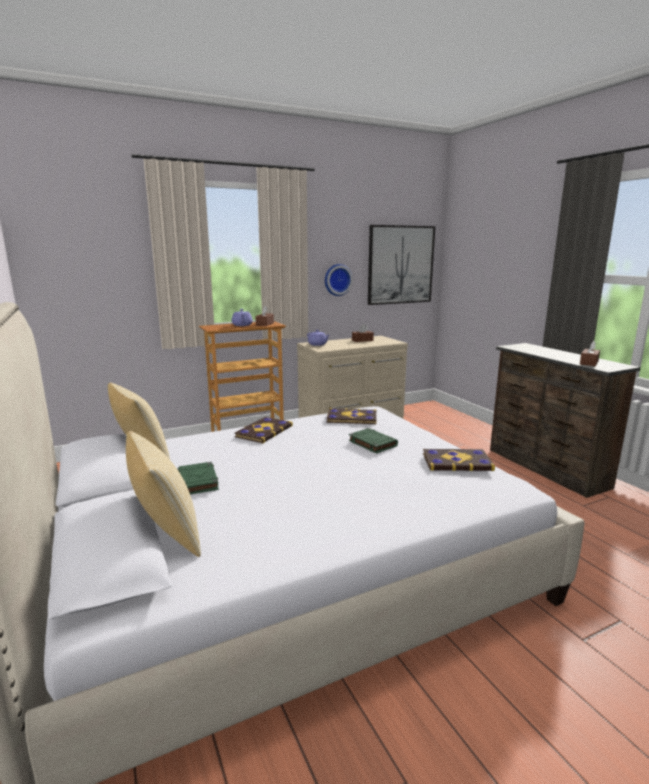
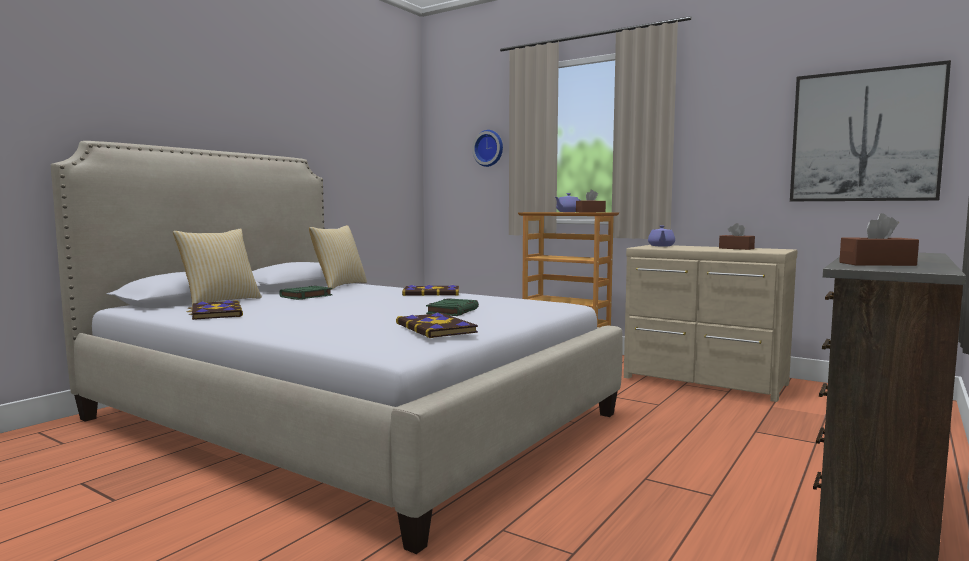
camera: 60 degrees right, 10 degrees down
wall clock [325,264,353,296] -> wall clock moved to [472,130,503,167]
book [327,408,376,424] -> book moved to [186,300,243,320]

